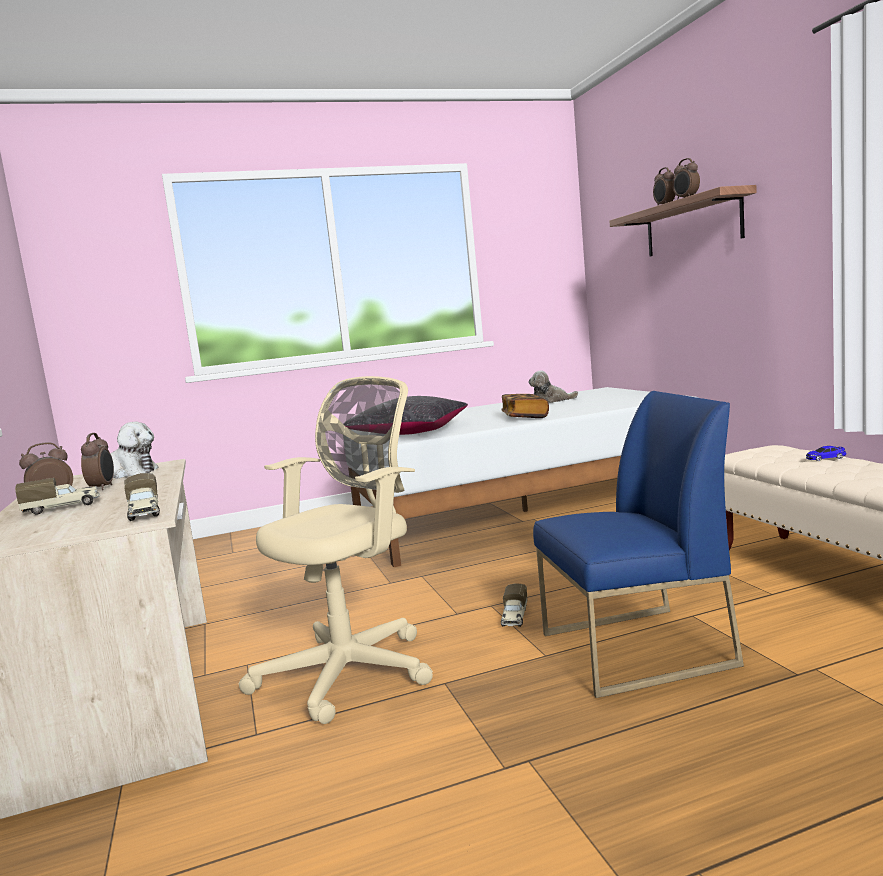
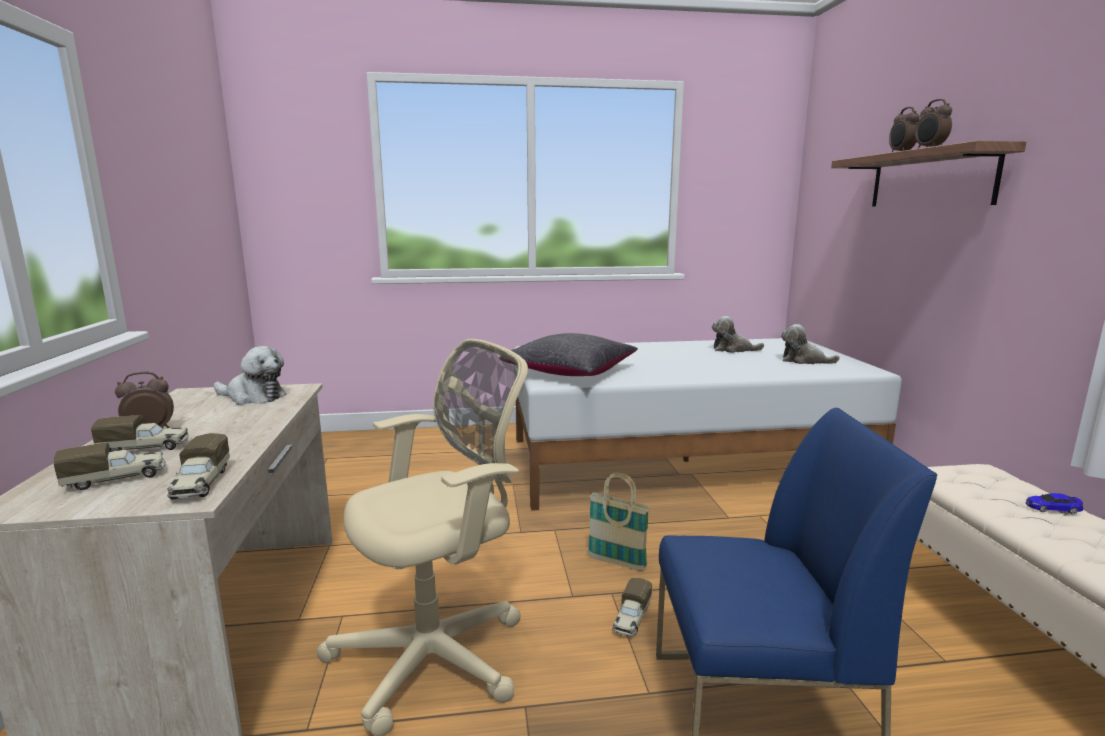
camera: 10 degrees right, 5 degrees up
alarm clock [81,433,114,490] -> none
book [501,394,549,418] -> none
none -> toy truck [53,442,166,490]
none -> basket [587,472,650,571]
none -> plush toy [781,324,840,364]

